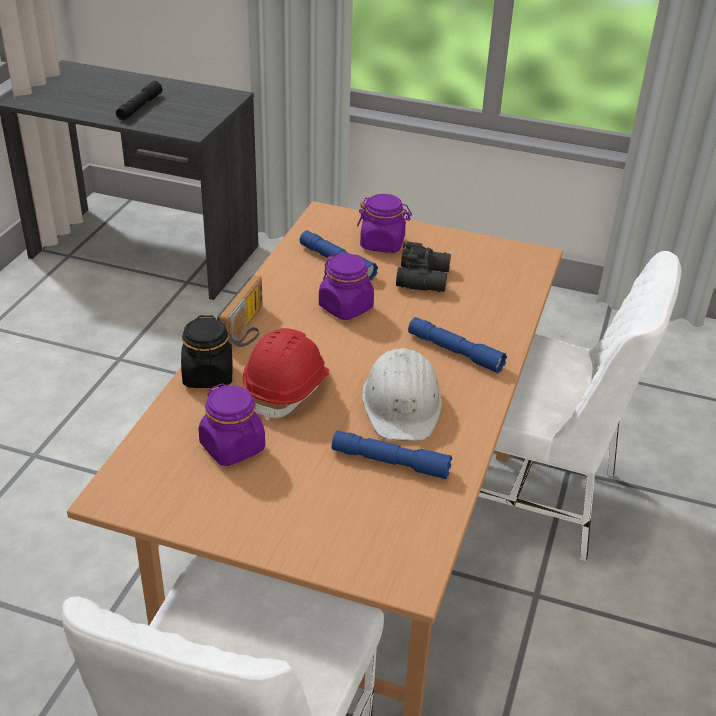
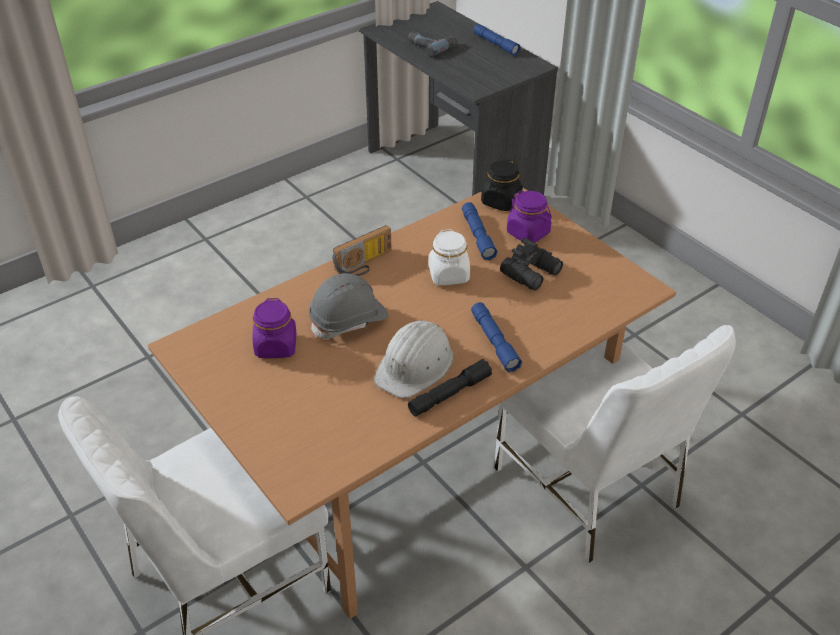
camera: 35 degrees right, 5 degrees up
black flashlight [116,81,163,120] -> black flashlight moved to [408,359,492,416]
black jar [181,315,232,388] -> black jar moved to [481,159,523,211]
red hard hat [243,328,330,421] -> grey hard hat [309,273,388,339]
purple jar [319,253,374,320] -> white jar [429,229,470,285]
blue flashlight [332,430,452,480] -> blue flashlight moved to [473,24,521,56]
none -> power drill [408,31,457,57]

